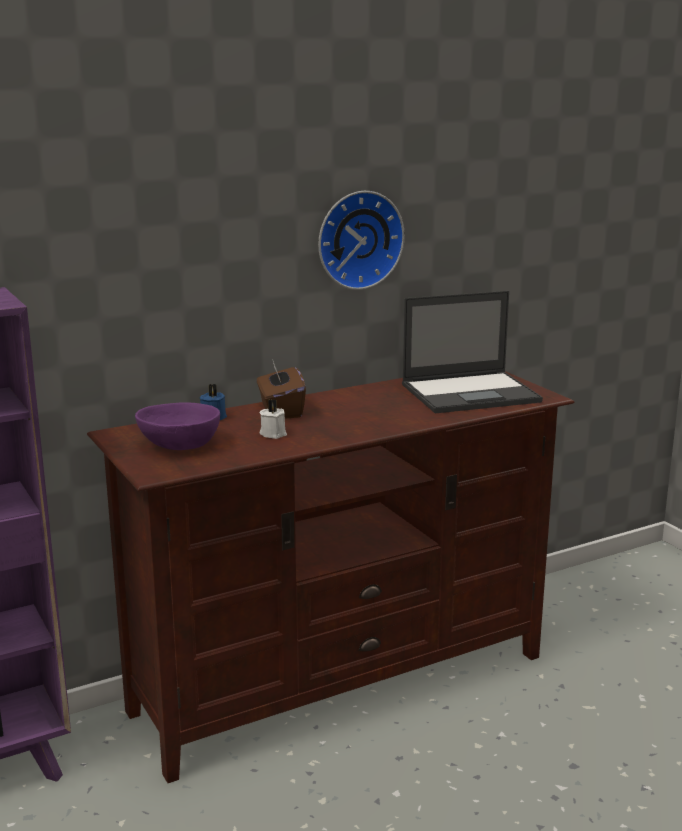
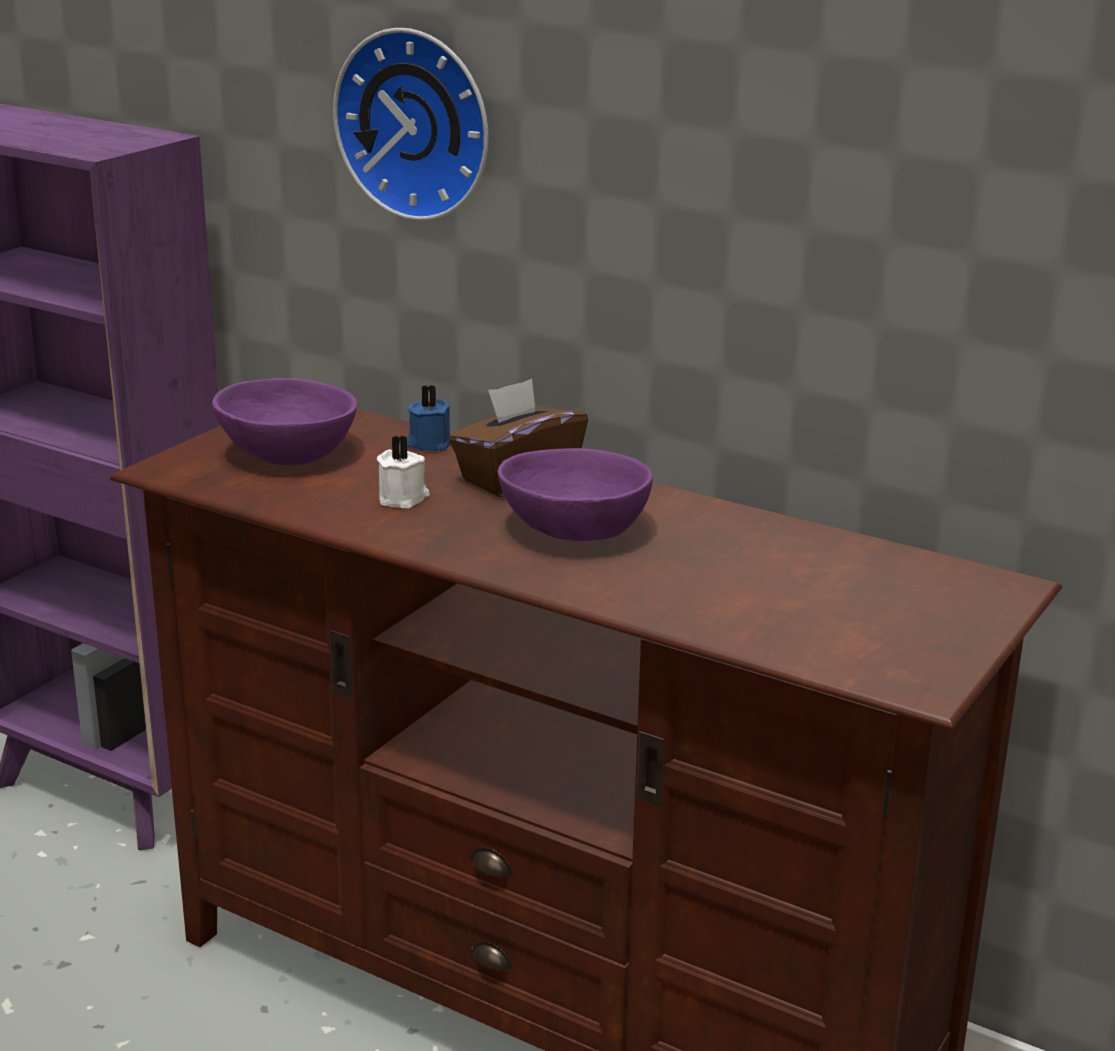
camera: 60 degrees right, 5 degrees up
wall clock [318,191,405,290] -> wall clock moved to [333,28,489,221]
laptop [402,291,543,413] -> none
none -> purple bowl [498,448,653,541]

